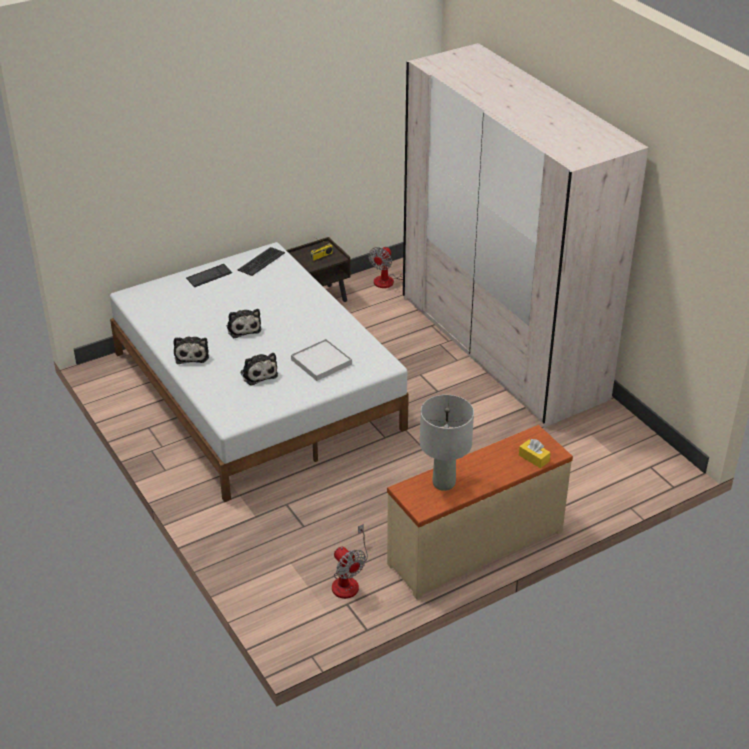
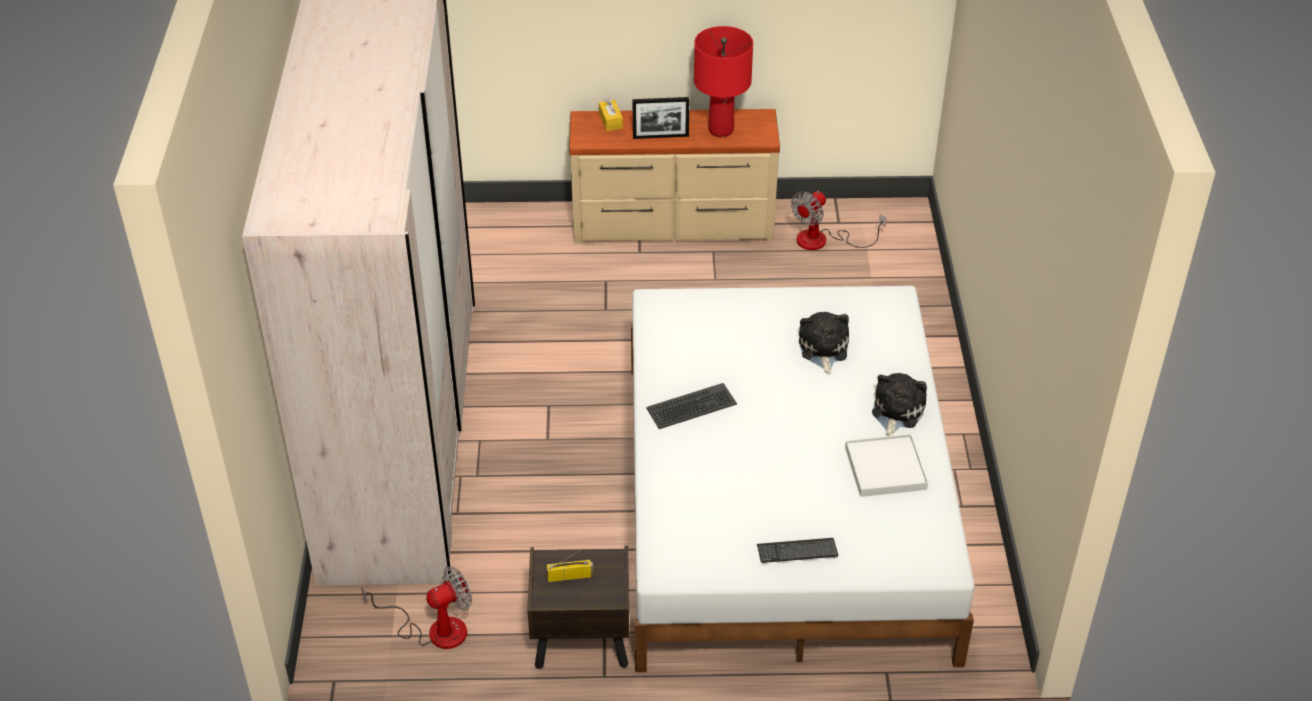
camera: 150 degrees left, 5 degrees up
plush toy [226,309,261,338] -> none
keyboard [238,247,285,276] -> keyboard moved to [646,383,737,429]
white tray [291,339,352,381] -> white tray moved to [845,434,928,497]
fan [332,524,368,599] -> fan turned 135 degrees counterclockwise [791,191,887,250]
grey table lamp [420,395,474,491] -> red table lamp [694,26,753,137]
none -> picture frame [633,97,689,139]

